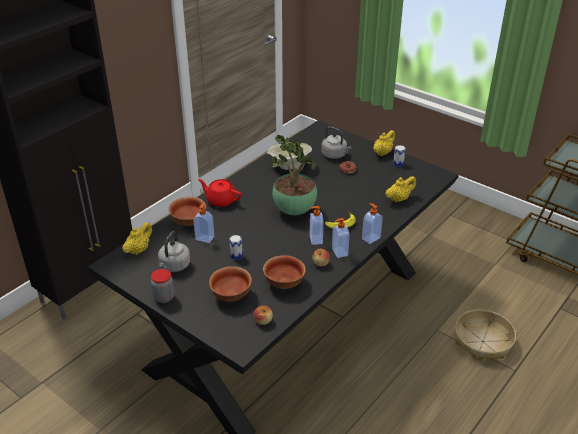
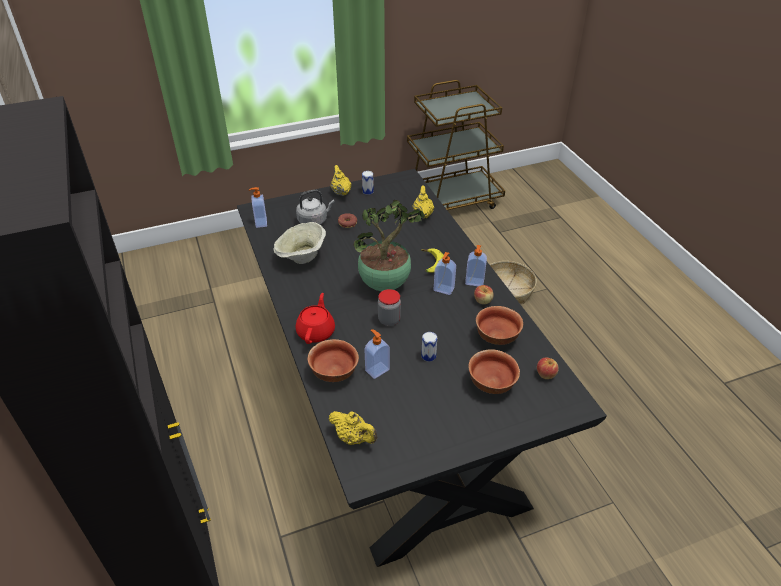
camera: 60 degrees left, 5 degrees up
yellow teapot [123,222,152,255] -> yellow teapot turned 150 degrees clockwise [329,411,378,445]
jar [151,269,174,303] -> jar moved to [378,289,401,326]
grey kettle [158,231,190,272] -> none
red teapot [198,179,241,207] -> red teapot turned 135 degrees clockwise [295,293,335,344]
soap dispenser [362,203,383,244] -> soap dispenser moved to [249,187,267,228]

